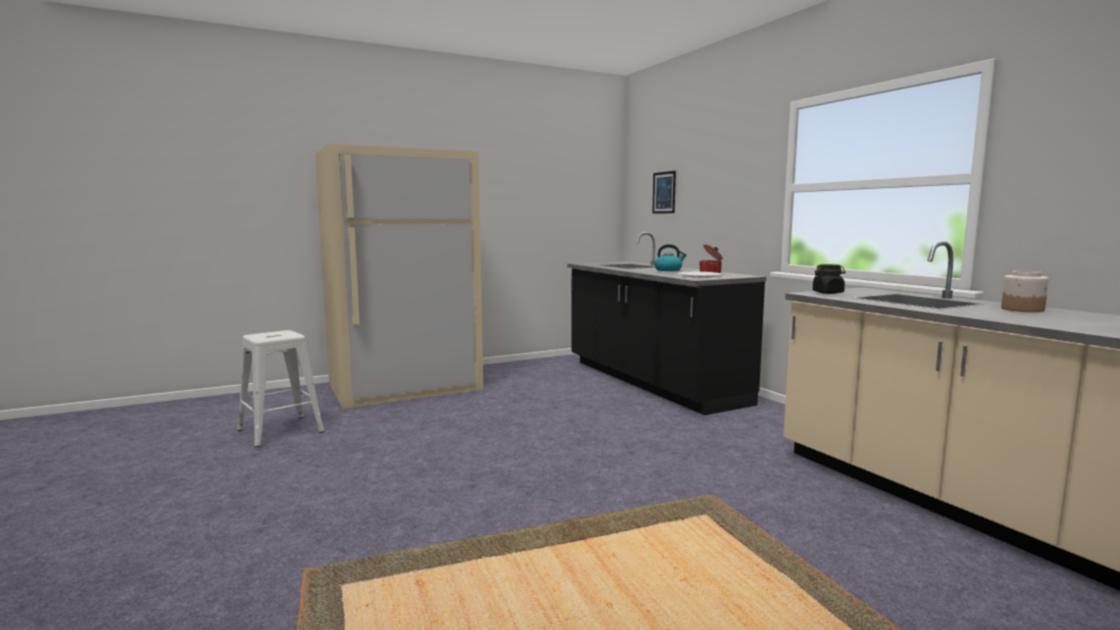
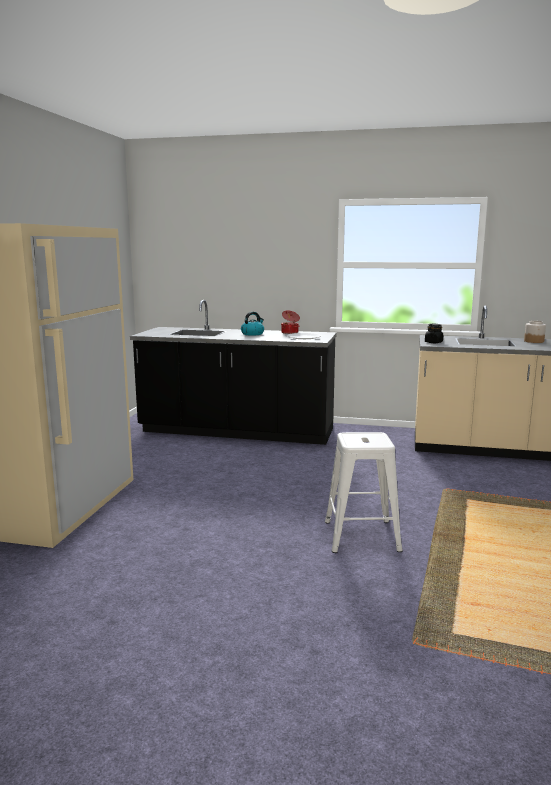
camera: 50 degrees left, 5 degrees up
white stool [237,330,325,447] -> white stool moved to [325,432,403,553]
picture [652,171,676,214] -> none

